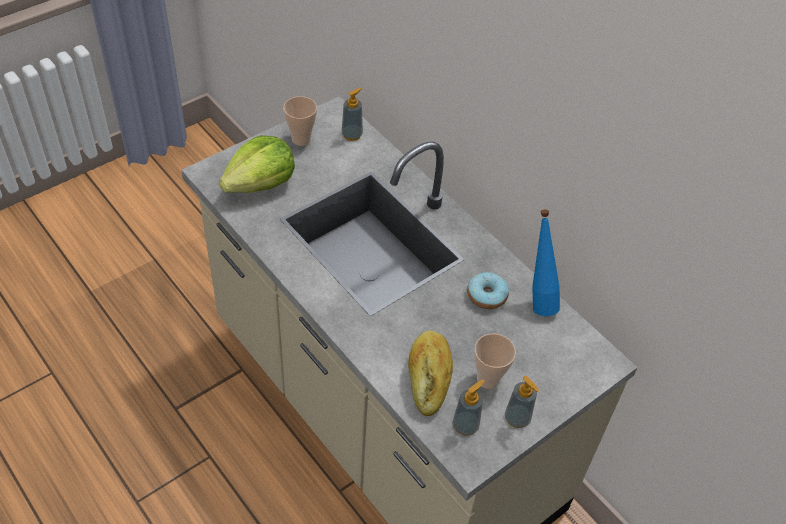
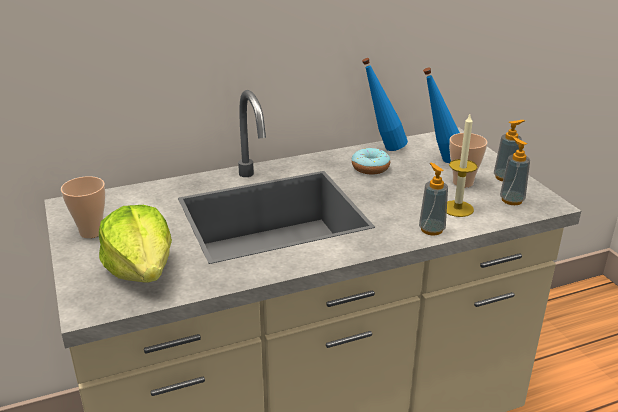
camera: 70 degrees left, 20 degrees down
soap dispenser [342,88,363,141] -> soap dispenser moved to [419,163,448,236]
bread [408,331,453,416] -> candle [447,114,478,217]
none -> blue bottle [423,68,460,163]

